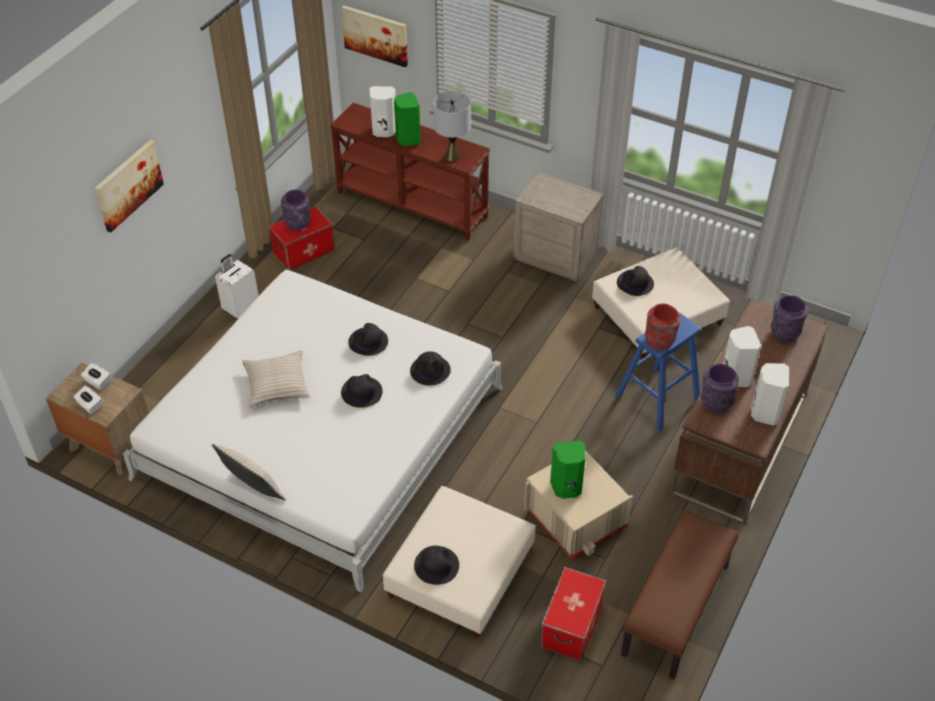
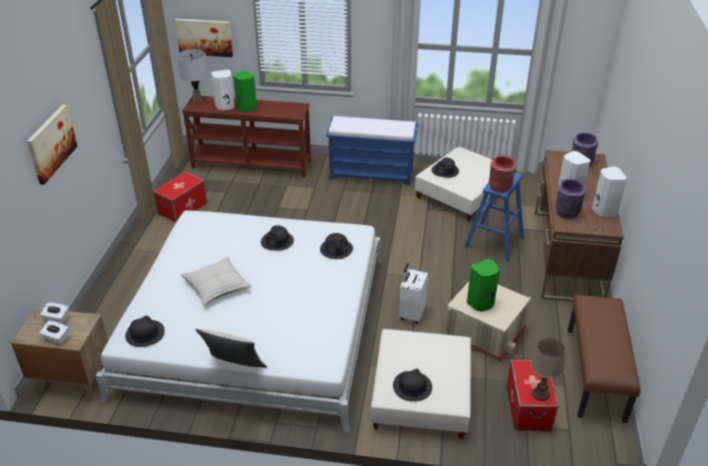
camera: 20 degrees left, 10 degrees down
white suitcase [215,254,259,320] -> white suitcase moved to [399,263,428,324]
purple vase [281,190,311,230] -> none
black hat [341,374,383,408] -> black hat moved to [125,316,165,347]
grey table lamp [433,91,471,161] -> grey table lamp moved to [177,49,208,104]
beige nightstand [513,172,604,282] -> blue bench [326,116,418,186]
none -> brown table lamp [531,338,565,401]

